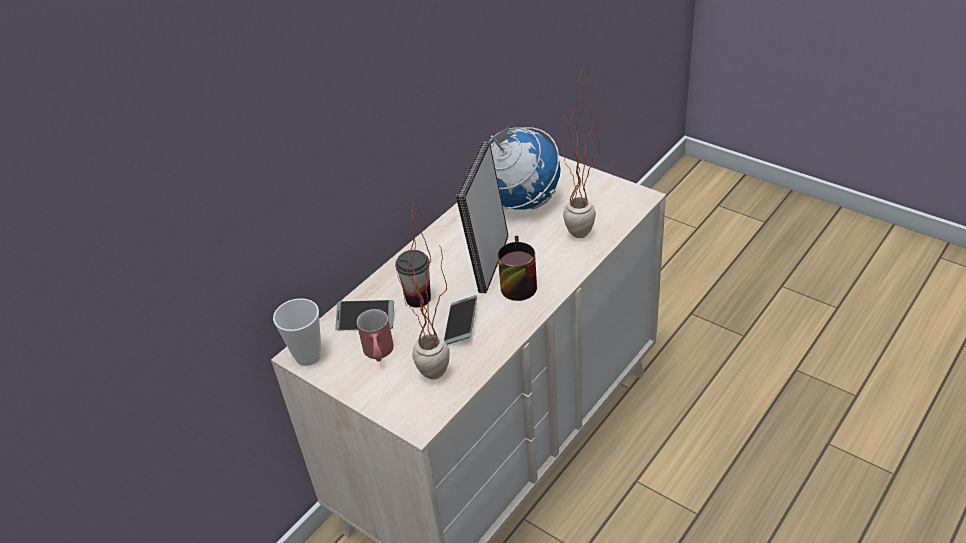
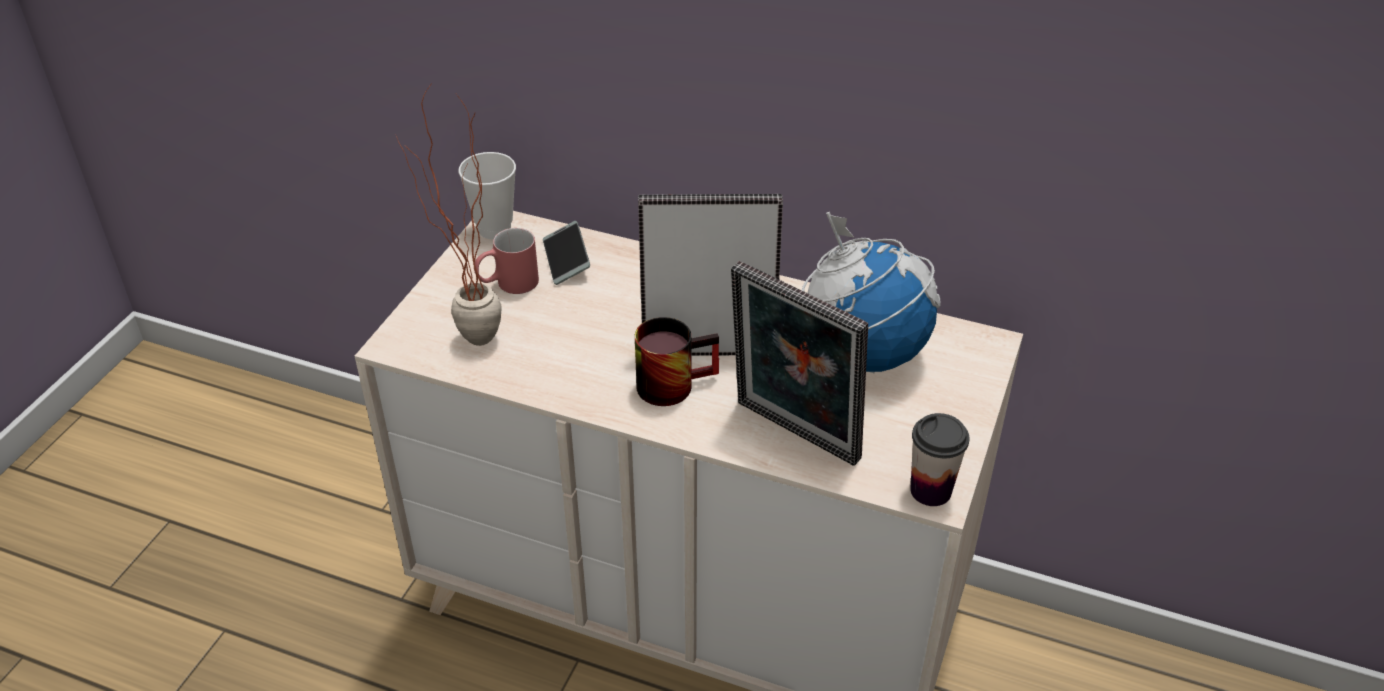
camera: 70 degrees right, 0 degrees up
cup [395,250,431,308] -> cup moved to [910,413,970,506]
phone [444,295,477,345] -> none
potted plant [562,67,600,238] -> picture frame [731,261,868,466]

